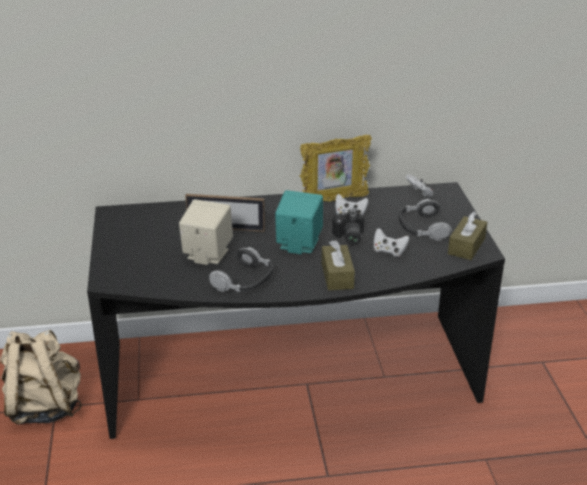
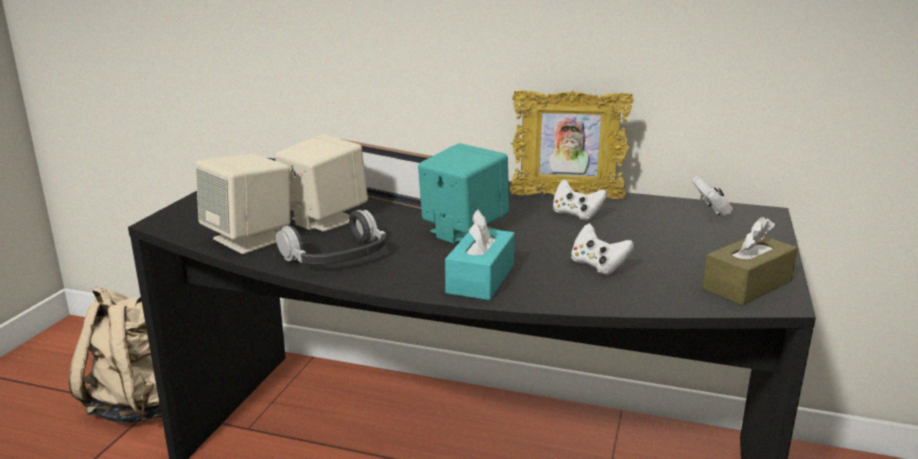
camera: 25 degrees right, 10 degrees down
brown tissue box [322,240,355,290] -> turquoise tissue box [445,209,515,300]
camera [332,209,364,246] -> none
headphones [399,199,452,241] -> none
none -> beige speaker [195,154,290,254]

